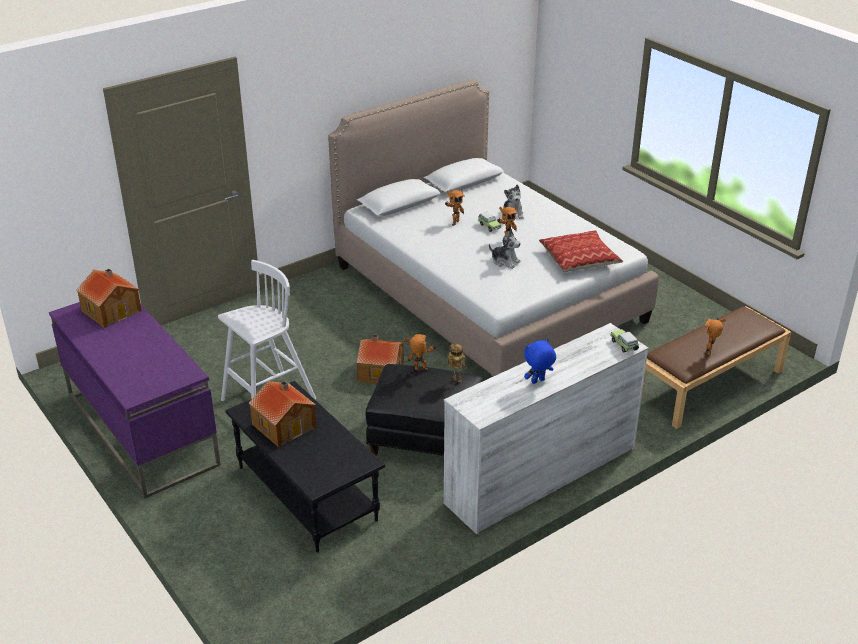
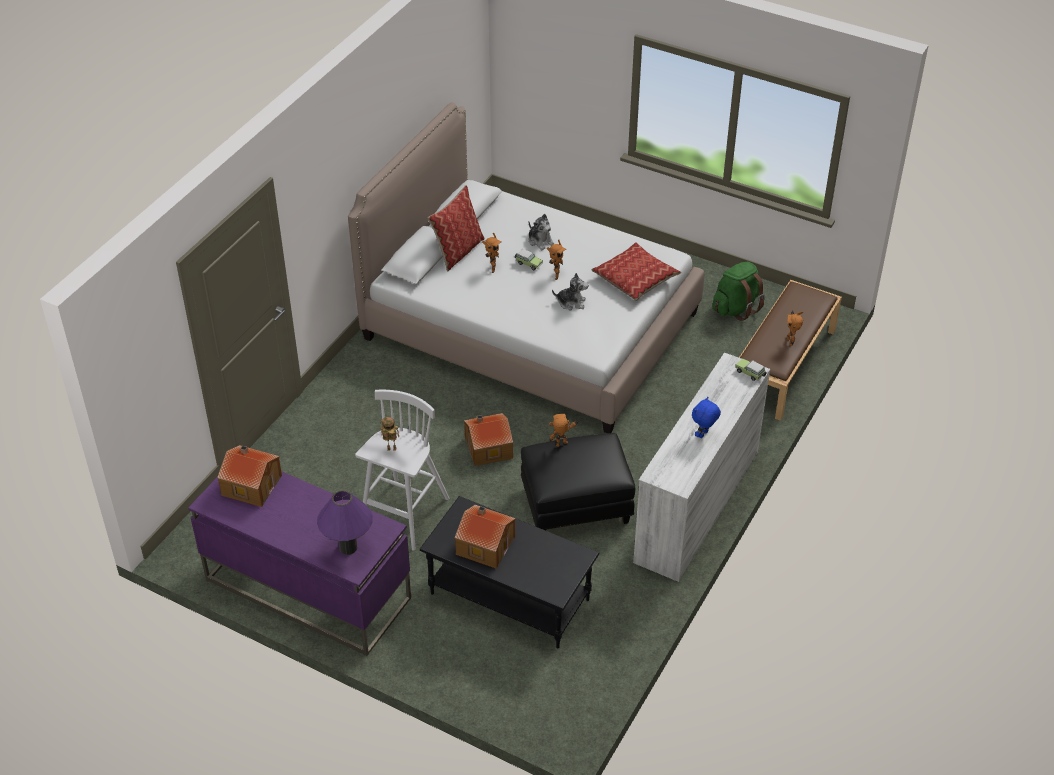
camera: 25 degrees left, 10 degrees up
toy robot [448,344,467,383] -> toy robot moved to [380,417,399,450]
none -> purple table lamp [317,491,373,555]
none -> pillow [427,185,485,272]
none -> green backpack [712,262,765,321]

